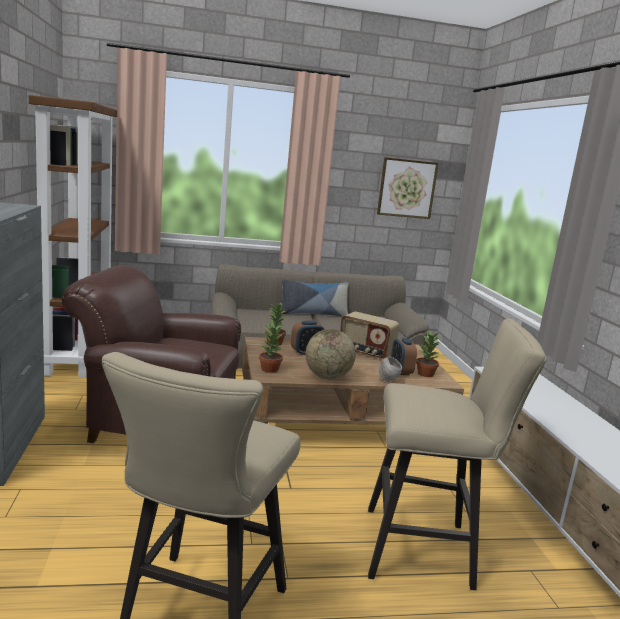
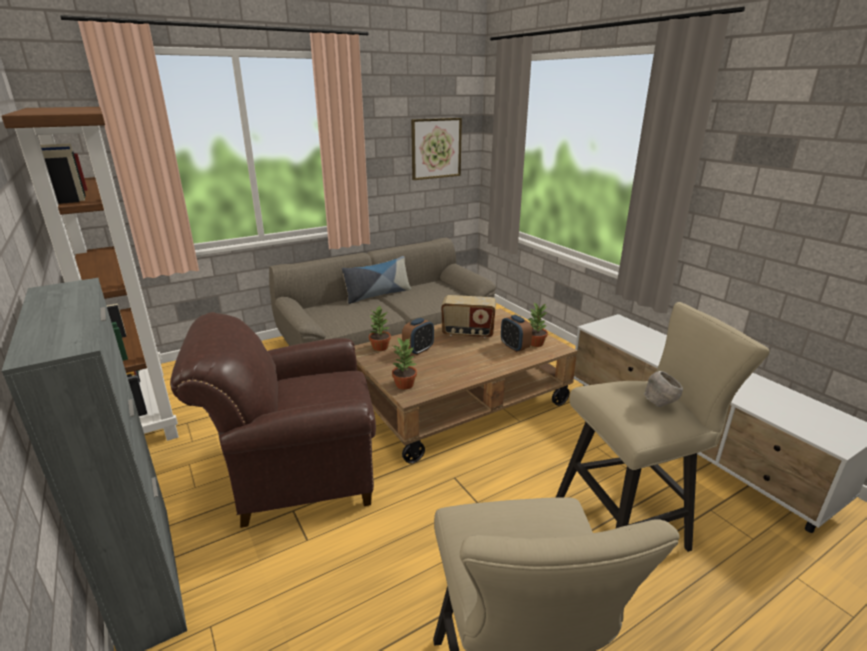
camera: 20 degrees left, 10 degrees up
globe [305,329,356,379] -> none
grey bowl [378,357,402,382] -> grey bowl moved to [643,371,683,407]

